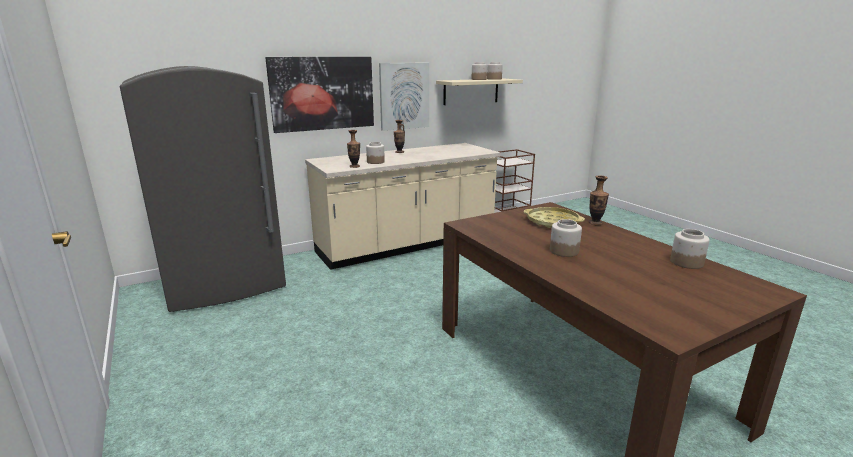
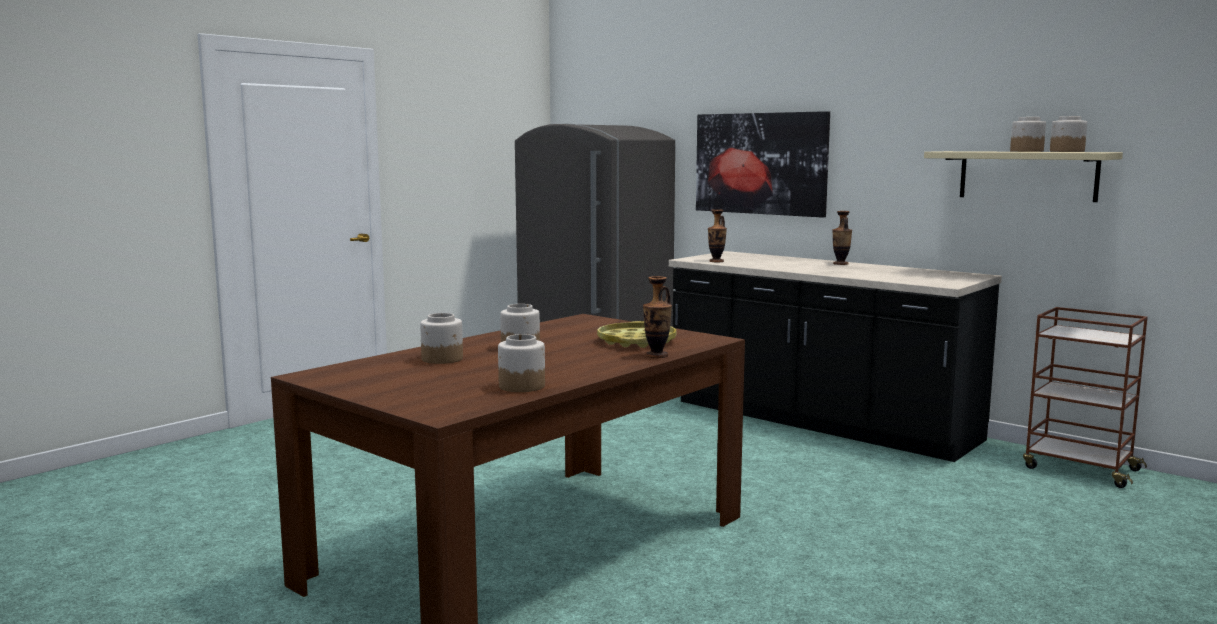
camera: 70 degrees right, 10 degrees down
beige counter [305,143,501,270] -> black counter [669,251,1002,462]
jar [366,142,385,164] -> jar moved to [420,313,463,364]
picture [379,63,429,131] -> none

